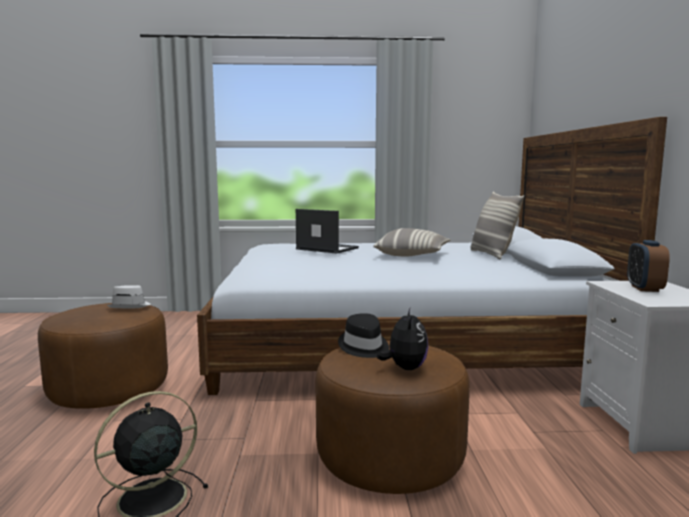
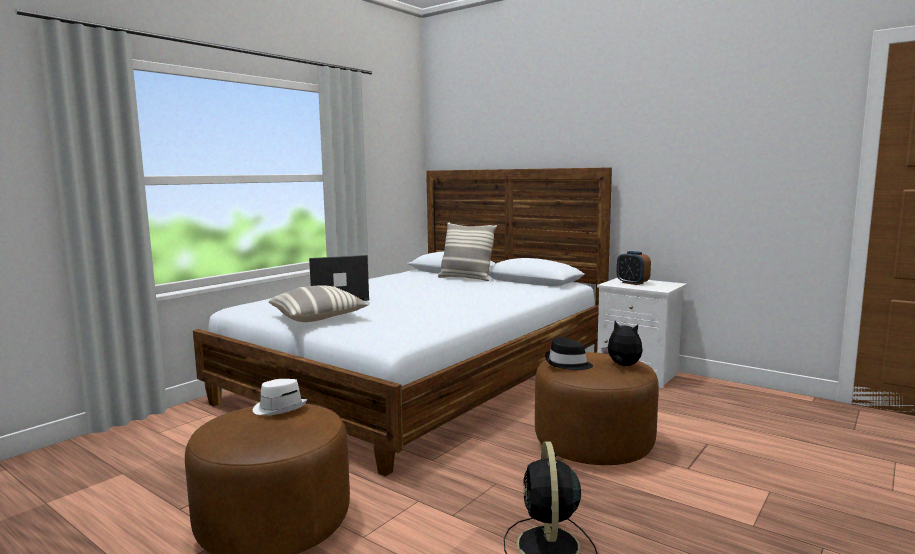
camera: 50 degrees left, 0 degrees up
pillow [373,228,450,257] -> pillow moved to [269,285,369,322]

